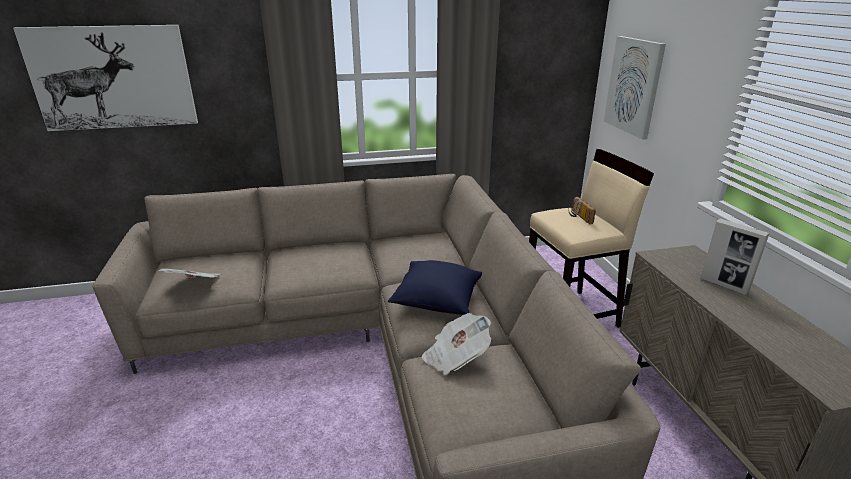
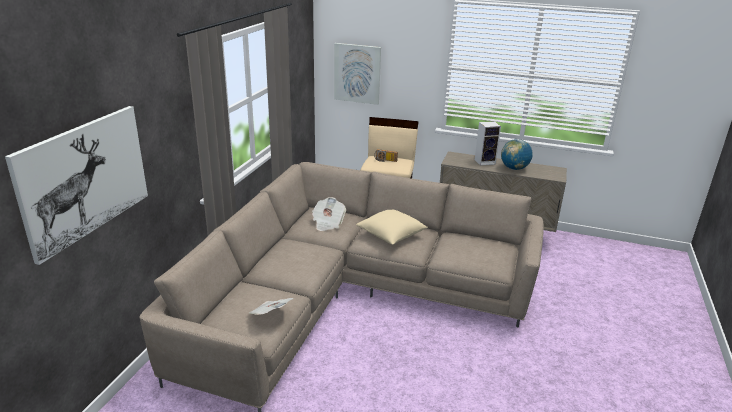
camera: 60 degrees left, 0 degrees up
blue pillow [388,260,482,315] -> beige pillow [356,210,428,245]
newspaper [422,313,491,375] -> newspaper moved to [312,197,346,231]
picture frame [701,218,770,295] -> speaker [475,121,501,166]
none -> globe [501,139,533,170]

